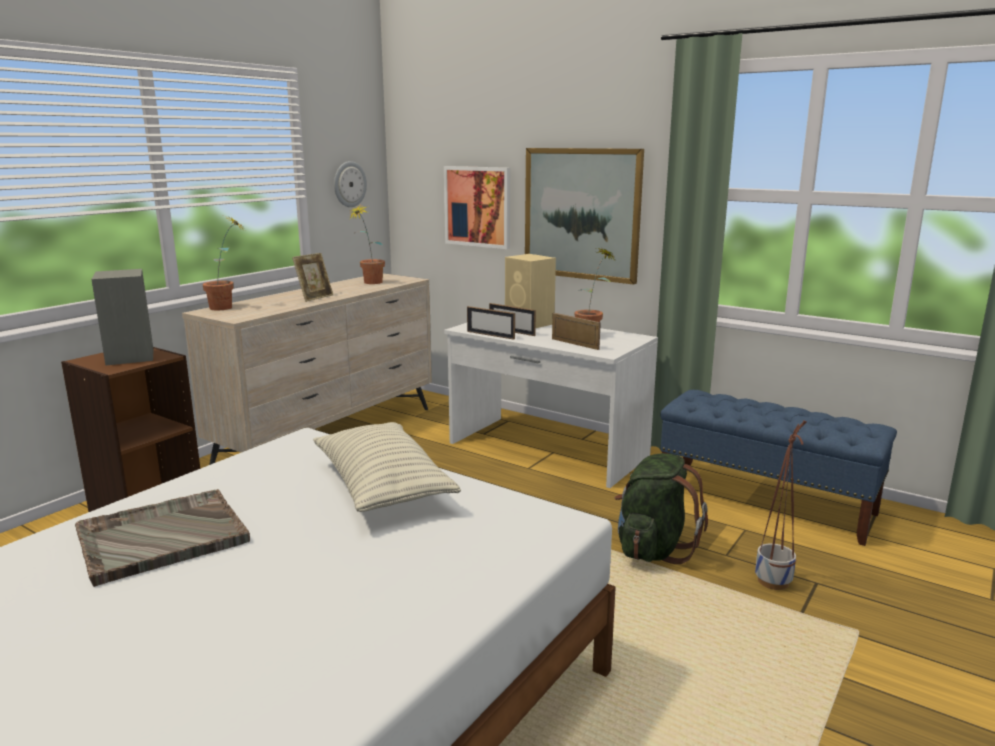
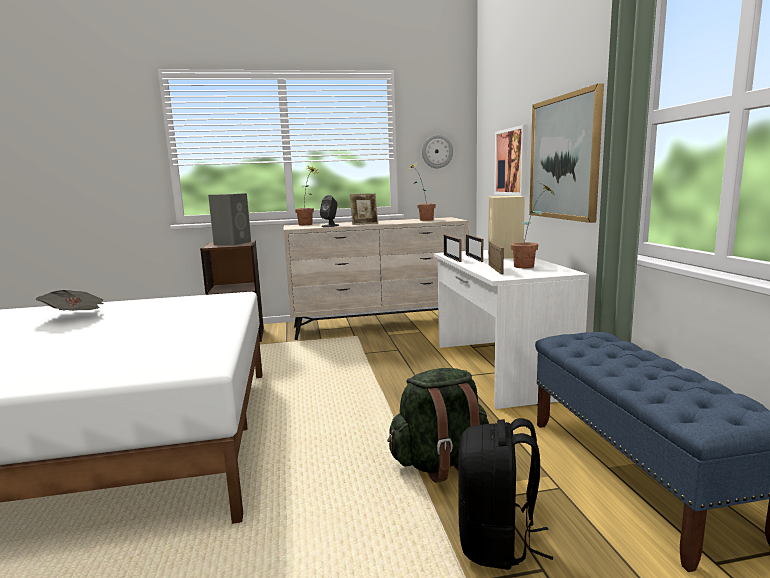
camera: 45 degrees right, 5 degrees down
grey tray [75,489,250,587] -> newspaper [36,290,104,311]
pillow [313,422,461,512] -> none
planter [755,420,807,590] -> black backpack [458,418,553,570]
none -> grey speaker [320,195,339,227]

